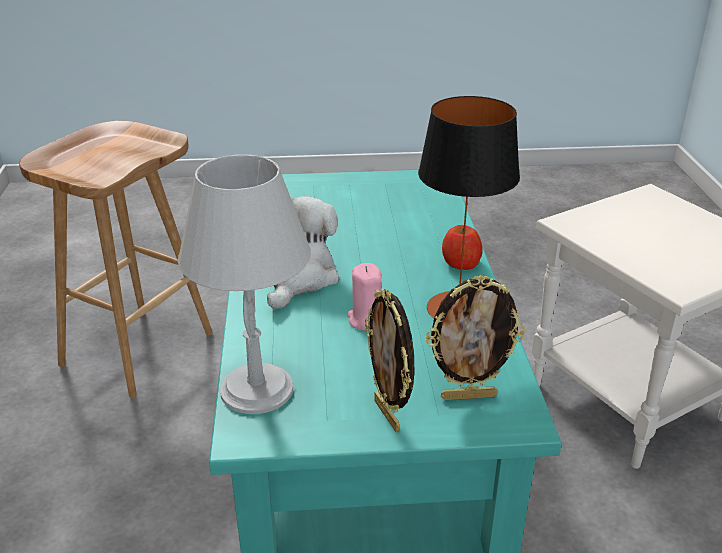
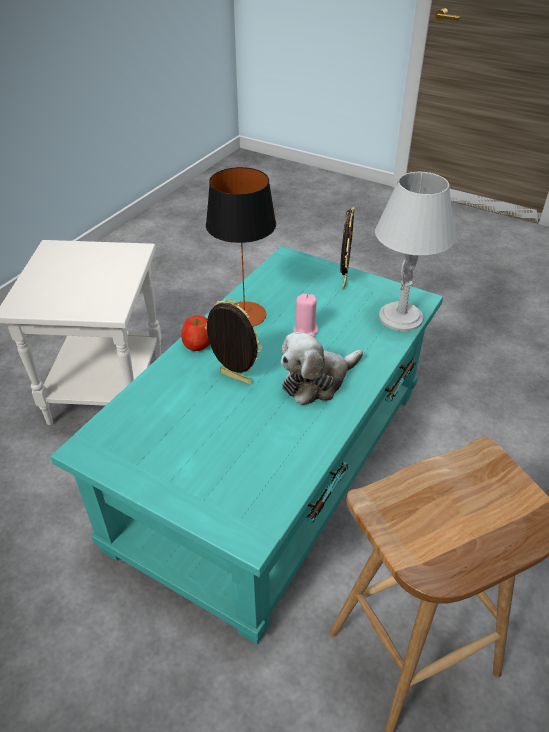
camera: 145 degrees left, 10 degrees up
picture frame [426,275,525,400] -> picture frame moved to [205,298,262,384]

